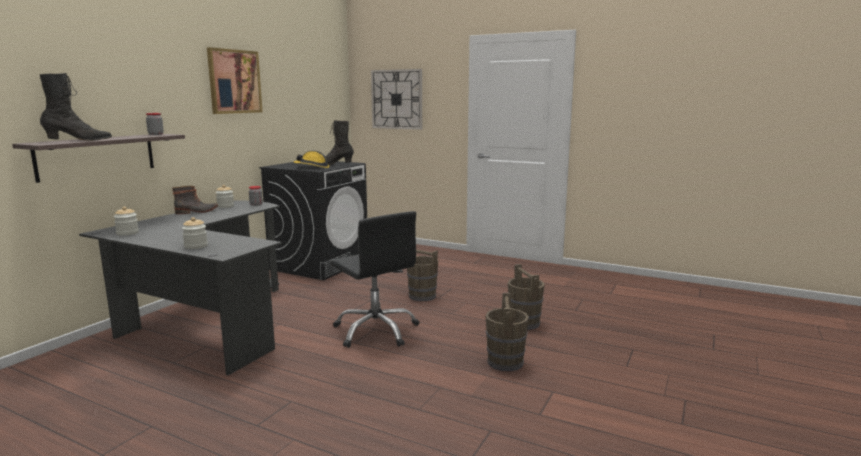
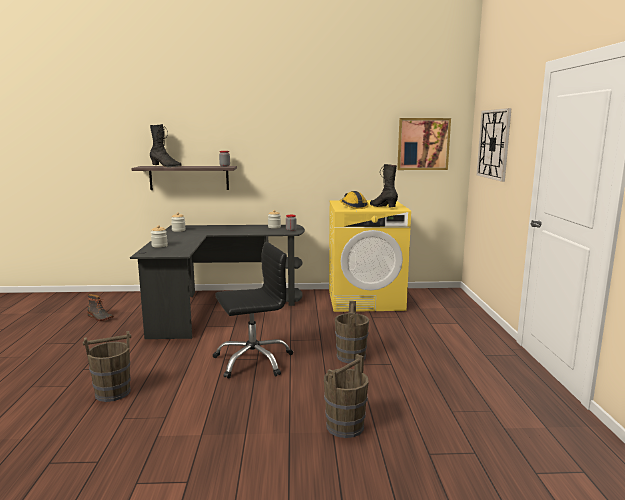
camera: 60 degrees right, 0 degrees up
boot [172,186,218,214] -> boot moved to [87,294,114,321]
picture [207,47,263,114] -> picture moved to [397,118,451,170]
black washing machine [259,161,367,280] -> yellow washing machine [329,200,411,312]
black office chair [331,211,420,348] -> black office chair turned 135 degrees counterclockwise [213,242,293,379]
brown bucket [486,293,529,371] -> brown bucket moved to [83,331,131,402]

